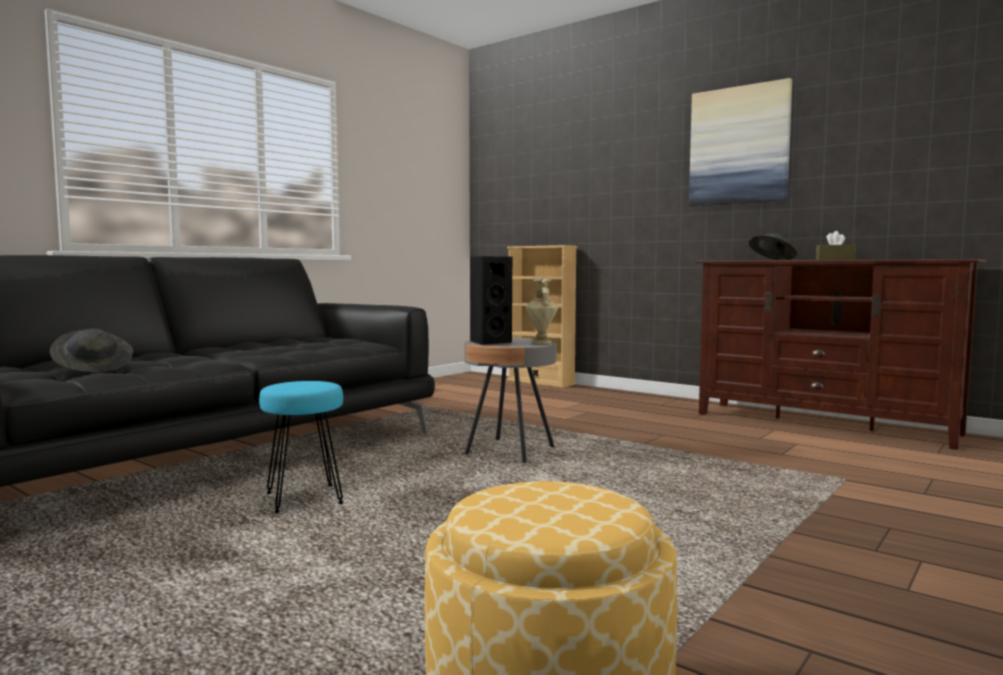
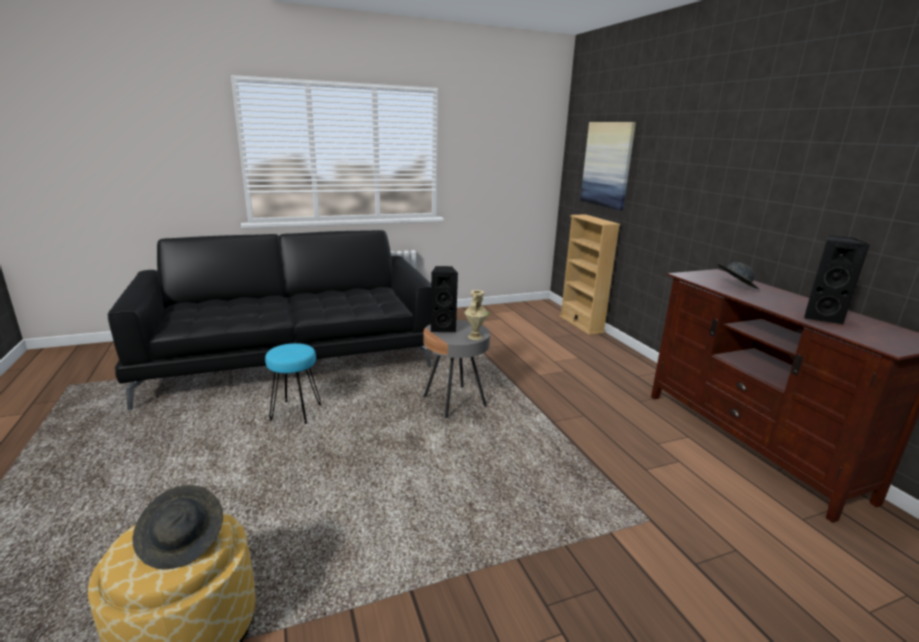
camera: 30 degrees right, 15 degrees up
grey hat [50,328,133,372] -> grey hat moved to [133,485,223,569]
picture [689,78,792,207] -> picture moved to [580,122,636,210]
brown tissue box [816,231,856,260] -> none
none -> black speaker [804,236,870,325]

